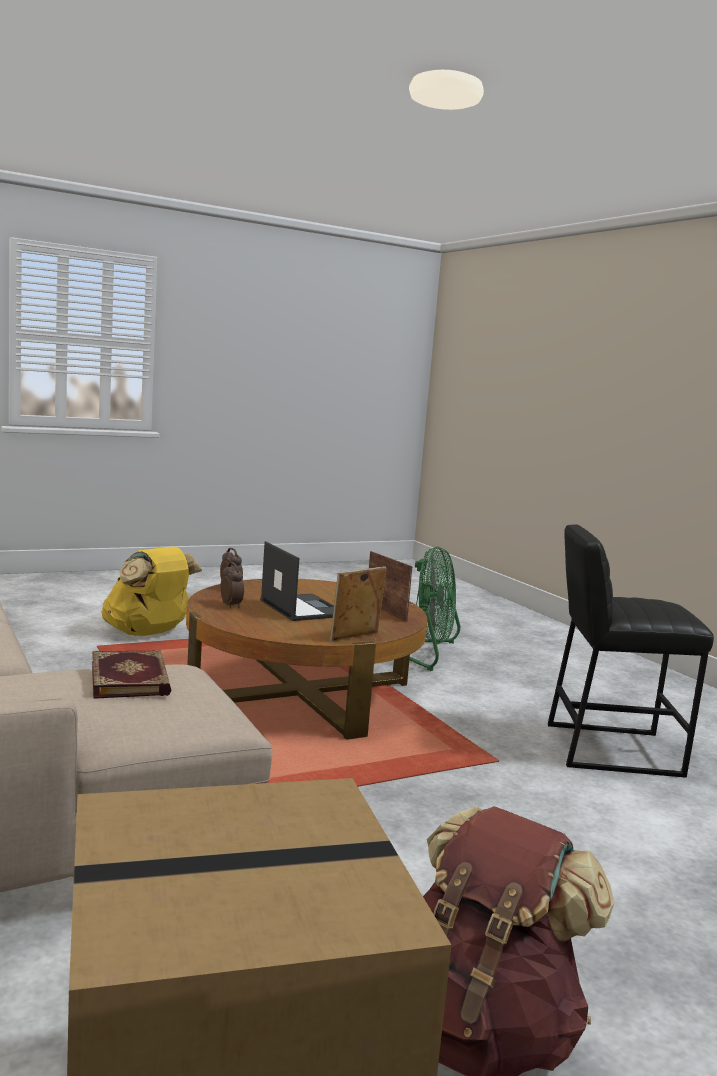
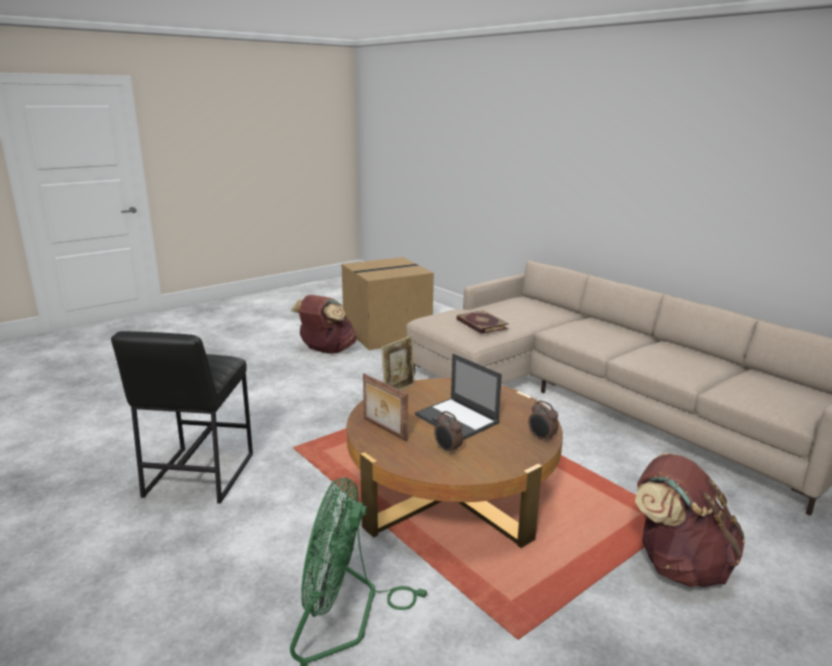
camera: 170 degrees right, 10 degrees up
yellow backpack [102,547,202,636] -> brown backpack [635,453,745,587]
alarm clock [220,562,244,608] -> alarm clock moved to [434,411,463,455]
black chair [548,524,714,778] -> black chair turned 105 degrees clockwise [111,331,253,504]

